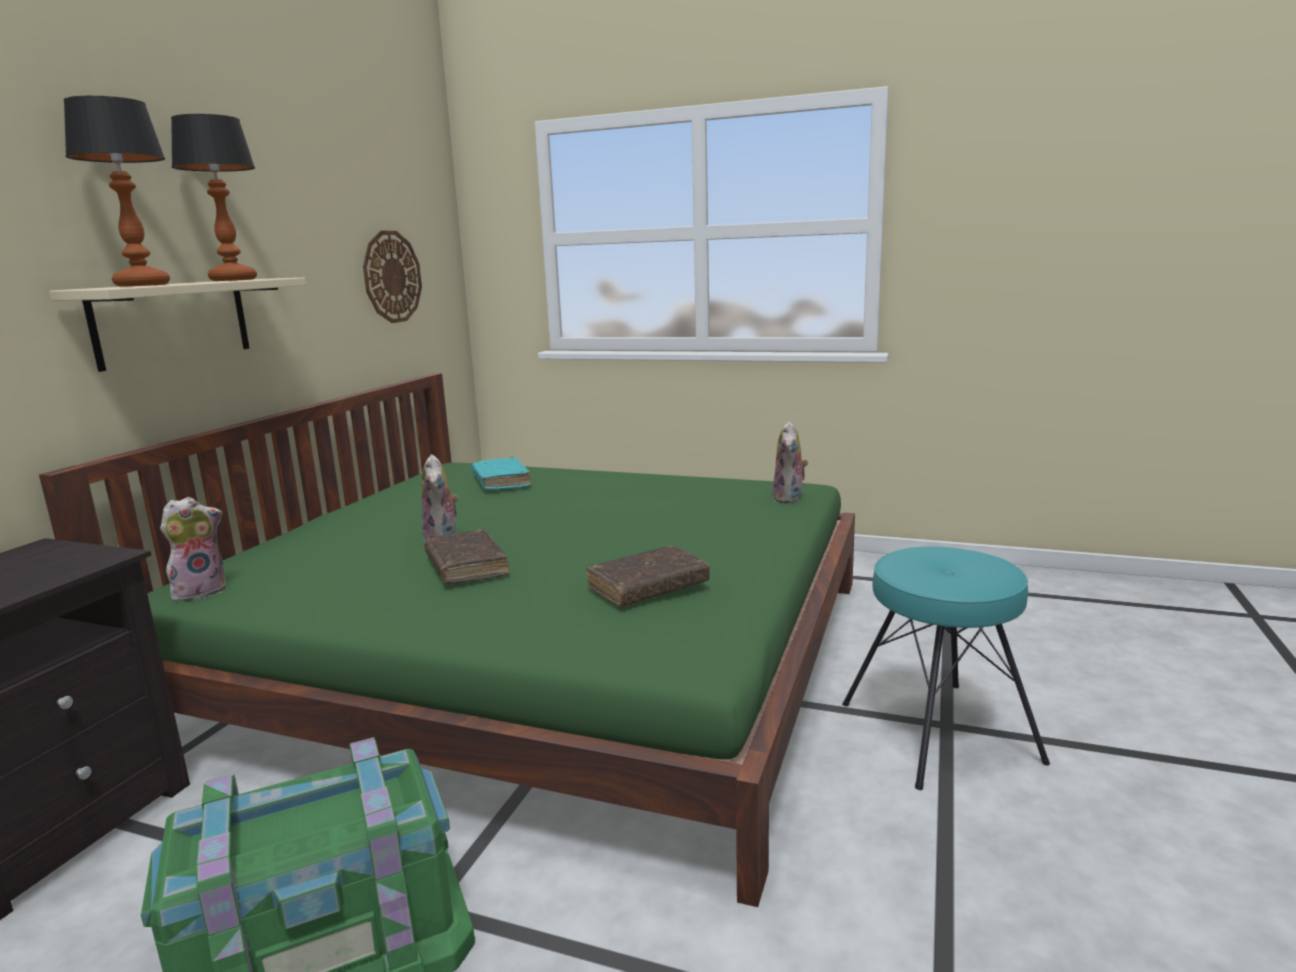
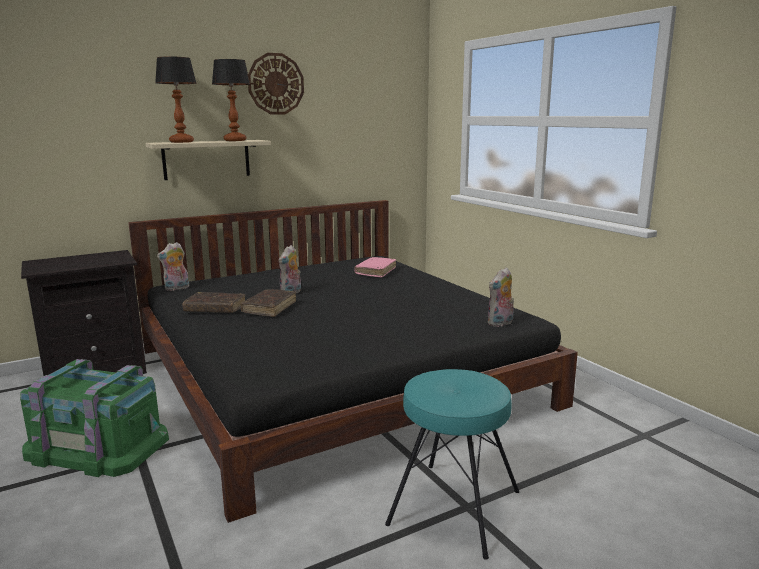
camera: 40 degrees right, 0 degrees up
green bed [39,373,855,907] -> black bed [128,200,578,523]
plush toy [160,497,226,603] -> plush toy turned 150 degrees clockwise [157,242,189,291]
wall clock [363,231,422,323] -> wall clock moved to [248,53,304,115]
turquoise book [472,457,531,490] -> pink book [354,257,396,278]
brown book [586,545,710,606] -> brown book moved to [182,292,245,313]

